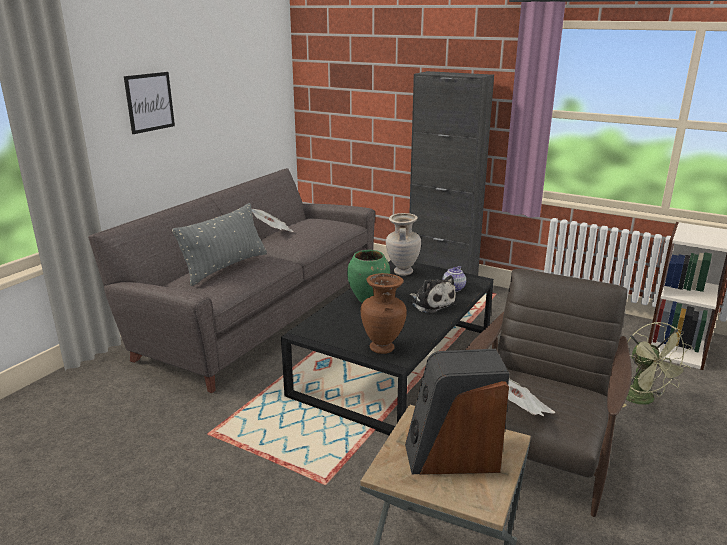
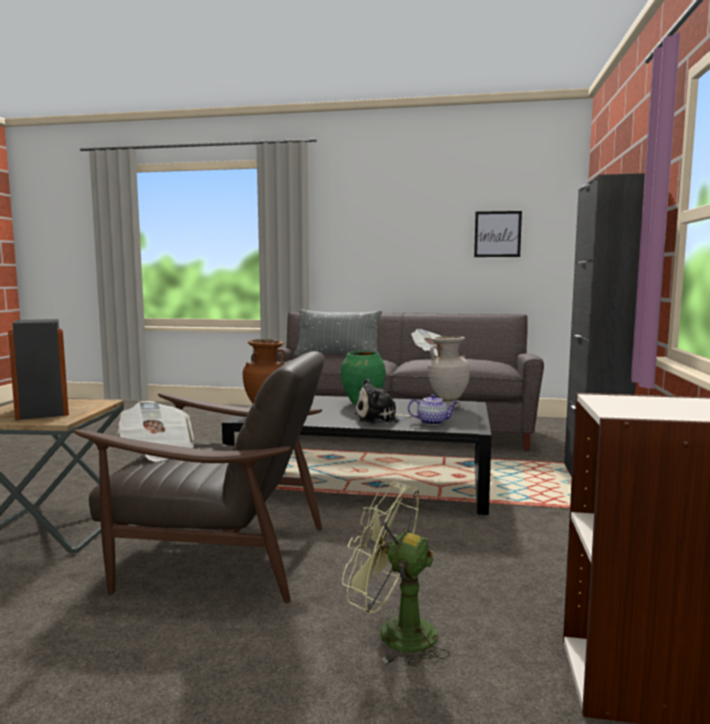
camera: 70 degrees right, 15 degrees down
picture [124,72,175,134] -> picture moved to [474,211,522,257]
plush toy [409,275,457,314] -> plush toy turned 45 degrees clockwise [355,379,413,424]
green fan [623,322,693,407] -> green fan turned 60 degrees clockwise [342,482,450,667]

